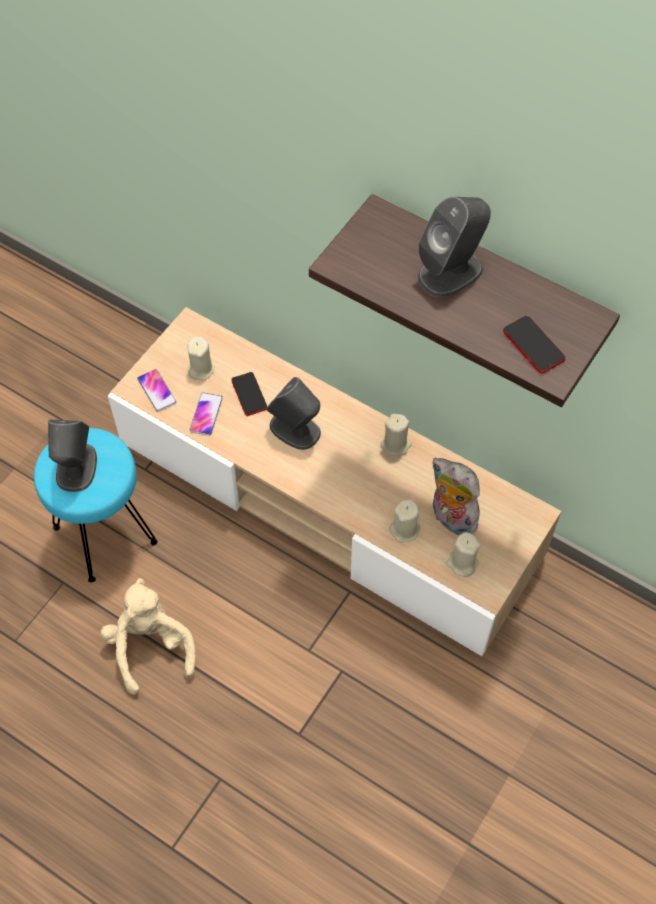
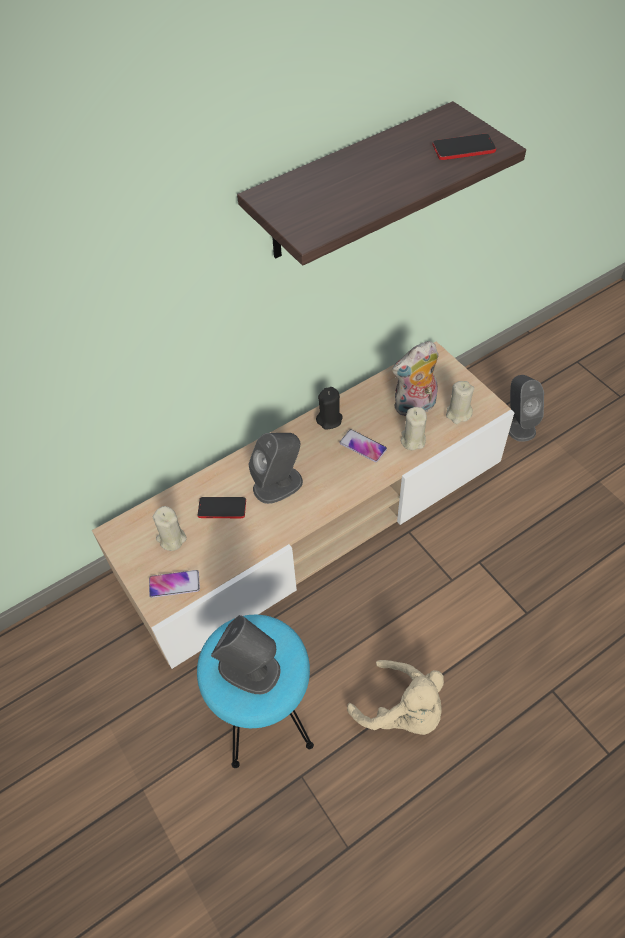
camera: 65 degrees left, 5 degrees down
beige plush toy [100,578,196,695] -> beige plush toy turned 150 degrees counterclockwise [347,660,444,735]
phone [190,392,223,436] -> phone moved to [339,429,387,462]
beige candle [381,414,412,456] -> black candle [316,387,343,429]
grey speaker [417,197,491,297] -> grey speaker moved to [509,375,544,442]

